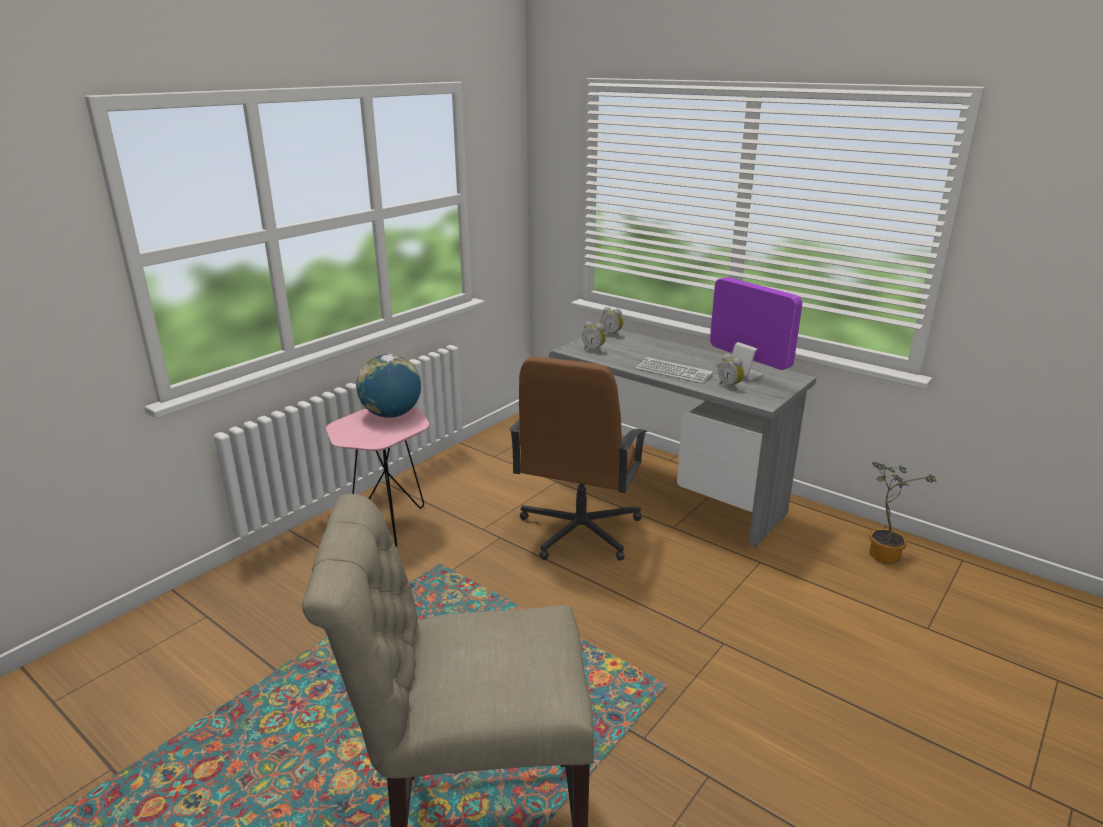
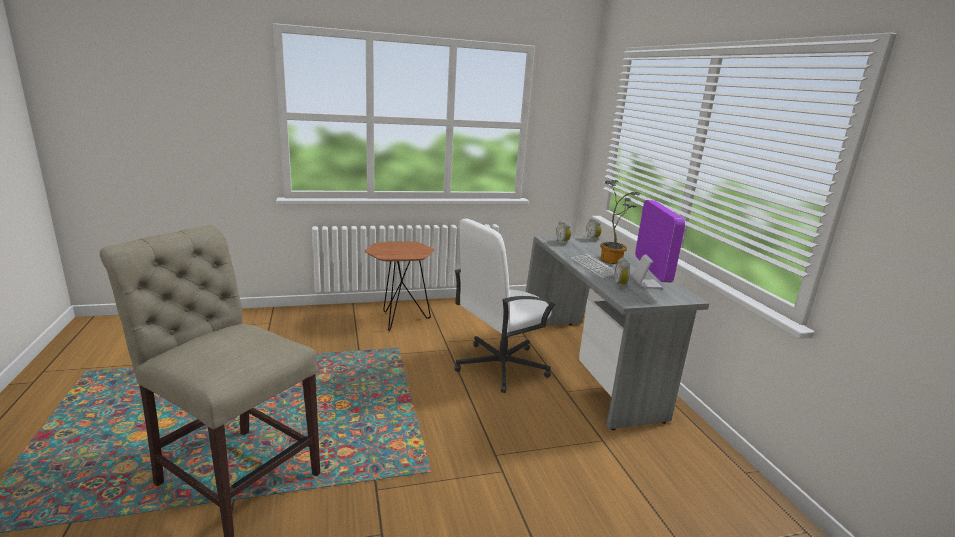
camera: 35 degrees right, 5 degrees down
pink side table [326,407,429,547] -> brown side table [365,241,434,331]
globe [356,354,421,418] -> none
brown office chair [509,357,648,561] -> white office chair [454,219,557,393]
potted plant [870,462,936,563] -> potted plant moved to [600,180,641,264]

